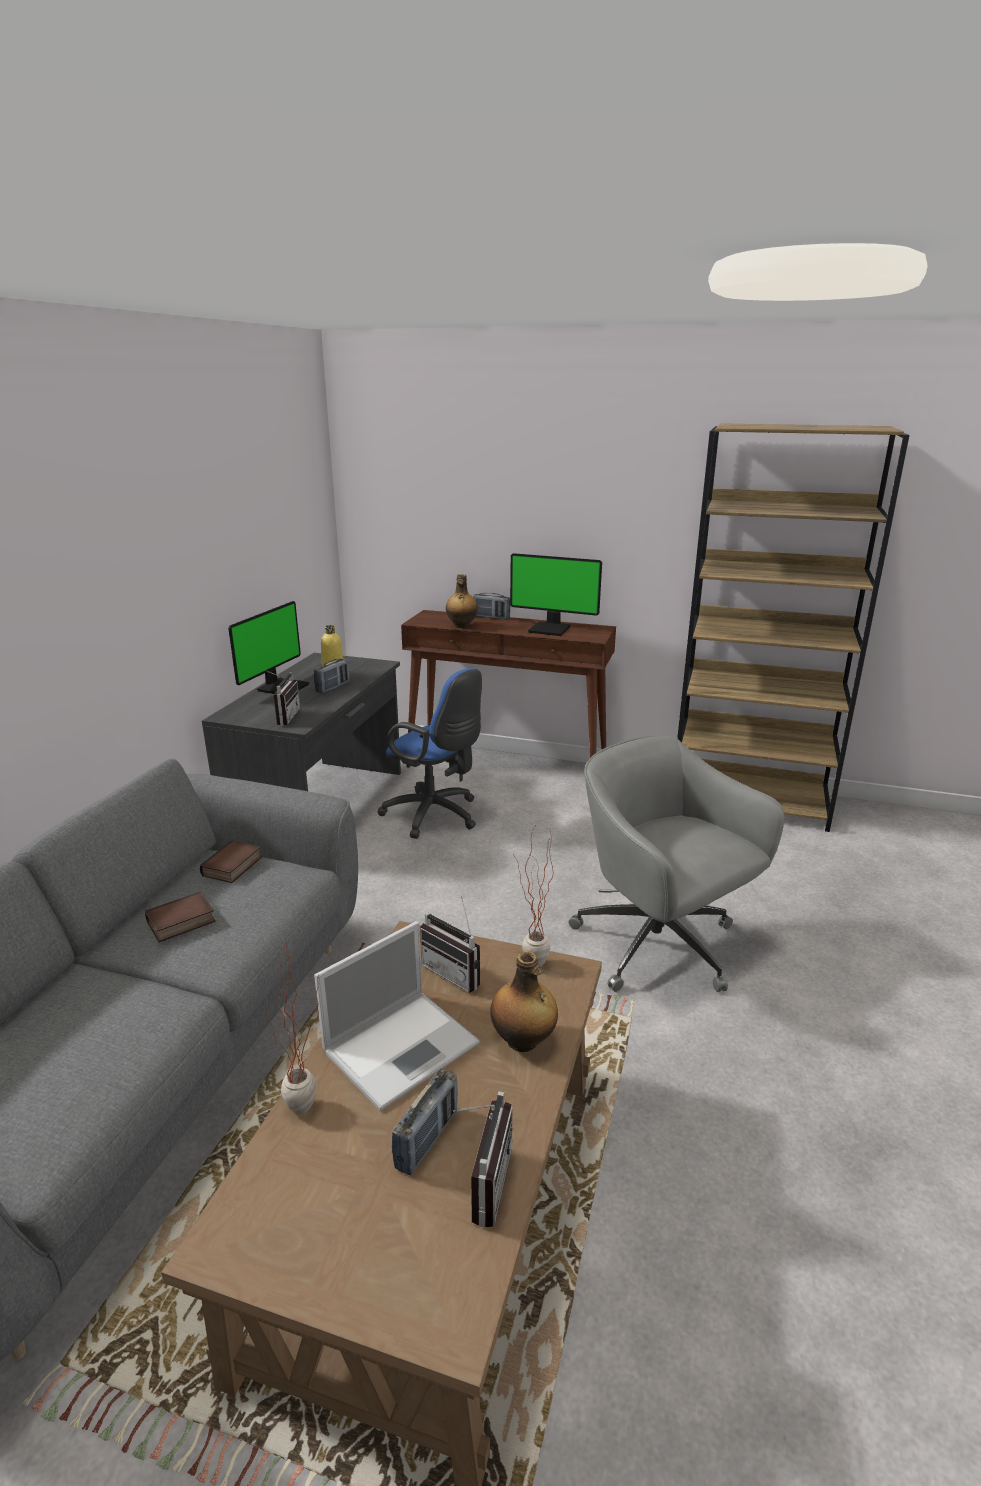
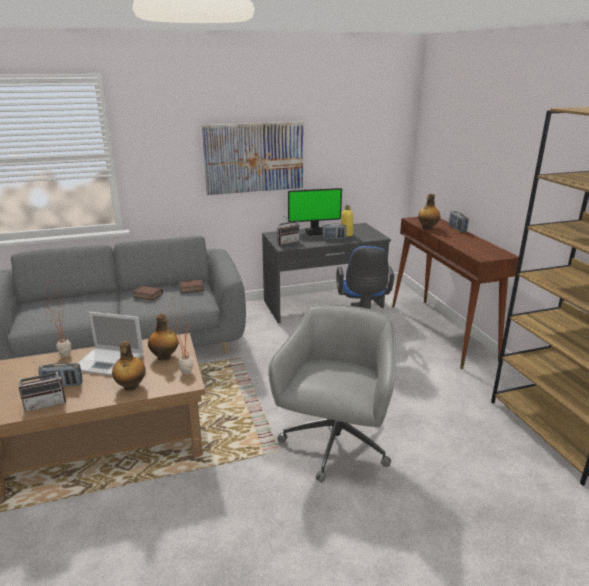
camera: 55 degrees right, 0 degrees up
radio [420,896,480,992] -> bottle [148,314,178,360]
monitor [510,553,602,636] -> none
none -> picture [202,122,303,195]

